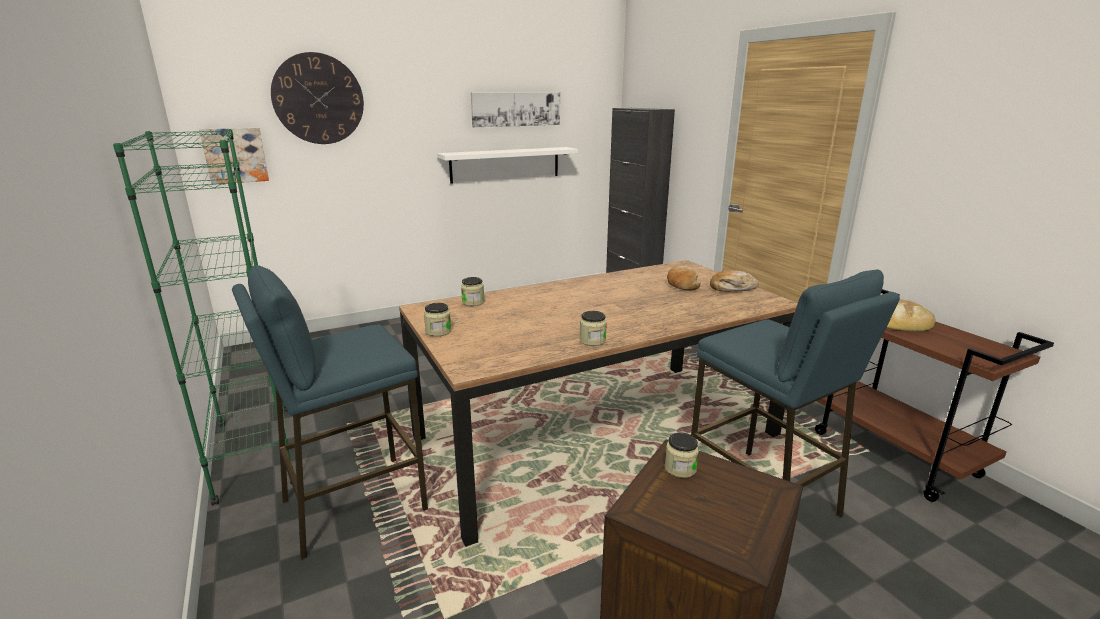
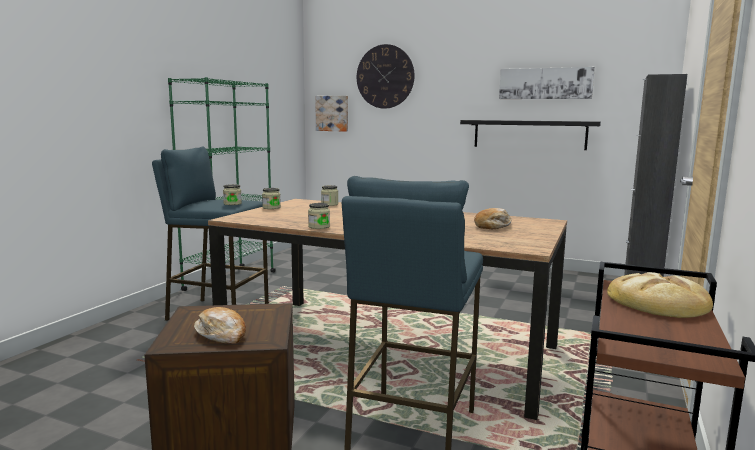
camera: 50 degrees right, 10 degrees down
white shelf [437,147,578,184] -> black shelf [460,120,601,150]
jar [665,433,699,478] -> jar moved to [223,184,242,205]
bread [710,270,759,292] -> bread moved to [194,307,246,344]

